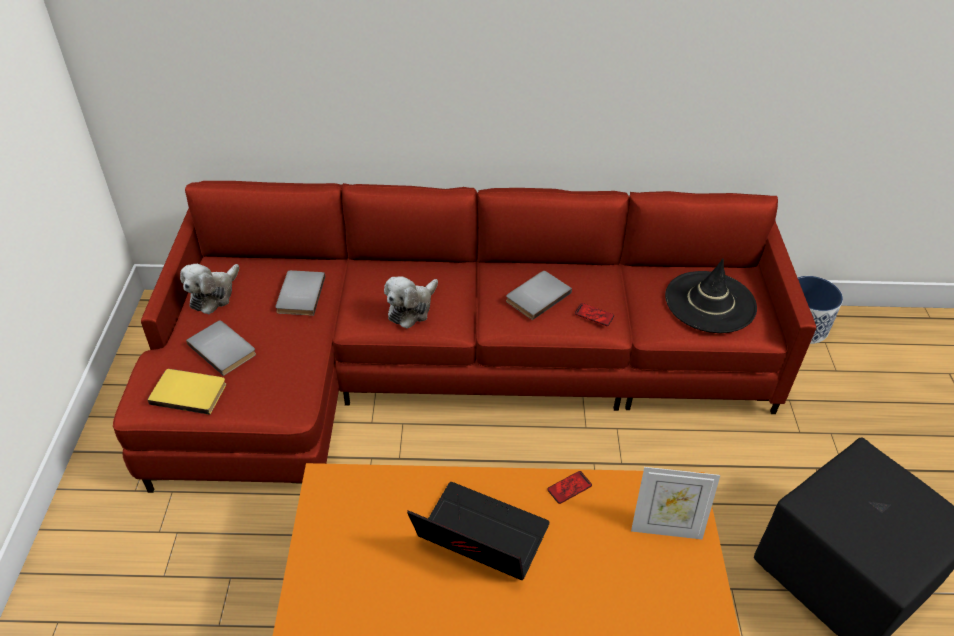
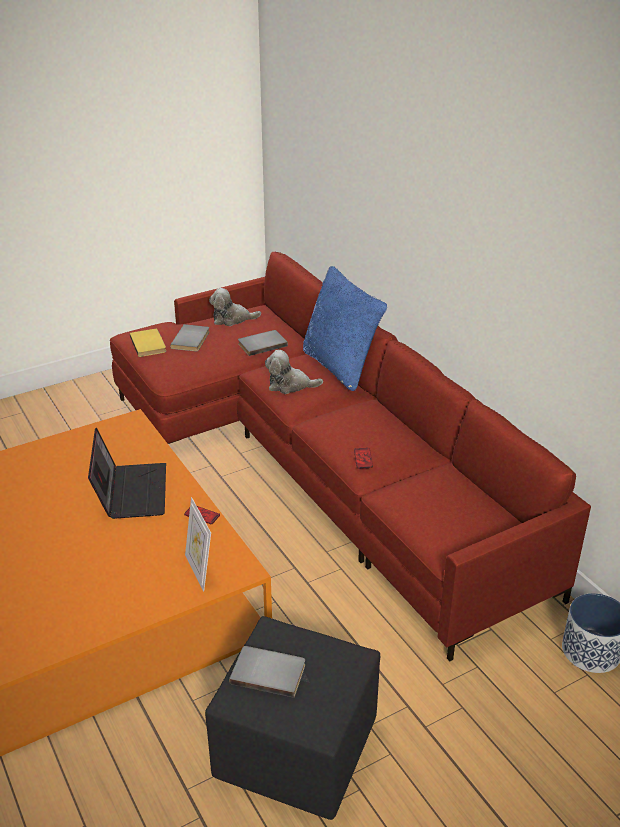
camera: 60 degrees right, 10 degrees down
grey book [506,271,572,320] -> grey book moved to [229,646,305,698]
black hat [665,258,757,333] -> none
none -> blue pillow [303,266,387,391]

